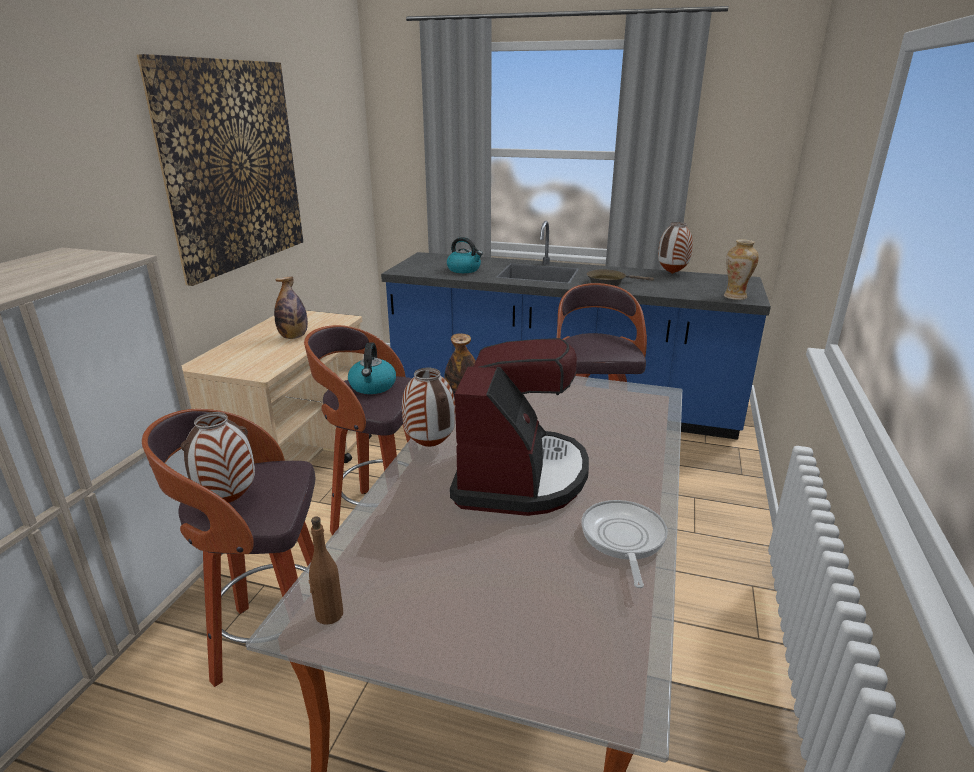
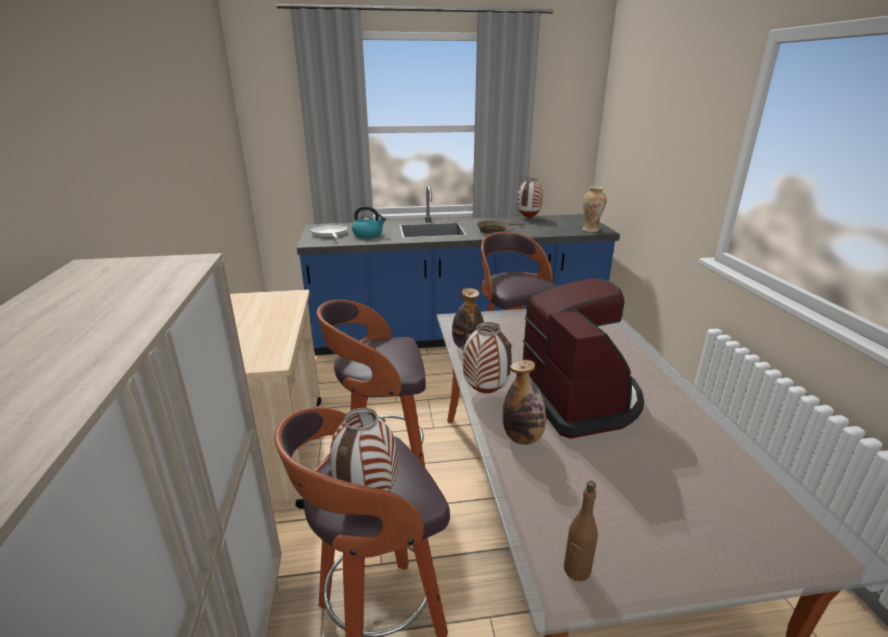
camera: 25 degrees left, 0 degrees up
picture [137,54,303,286] -> none
bottle [274,277,308,339] -> bottle moved to [503,360,546,445]
kettle [348,343,396,394] -> none
frying pan [581,500,668,588] -> frying pan moved to [311,224,347,238]

